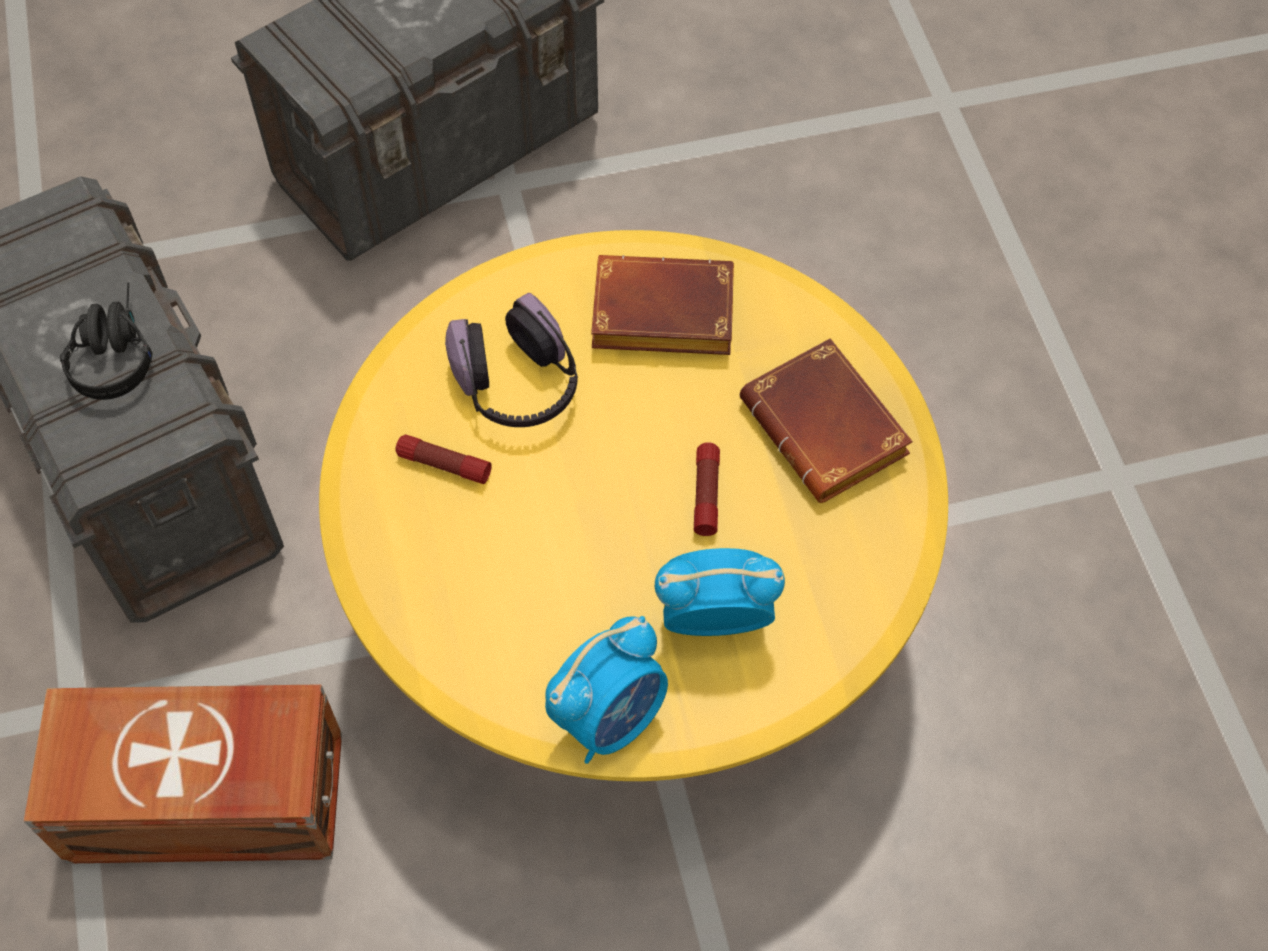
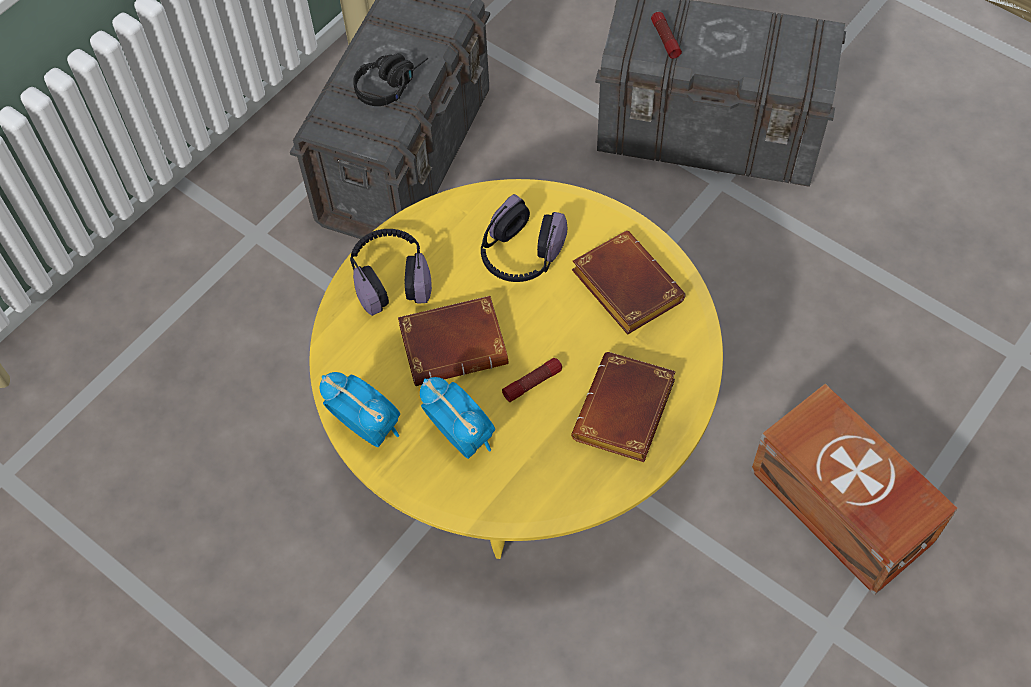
camera: 55 degrees right, 0 degrees up
brown storage box [24,684,342,864] -> brown storage box moved to [751,384,958,595]
flashlight [396,435,492,484] -> flashlight moved to [651,12,682,59]
alarm clock [545,616,668,764] -> alarm clock turned 150 degrees counterclockwise [320,372,400,447]
none -> headphones [350,229,432,316]
none -> brown book [398,296,508,386]

